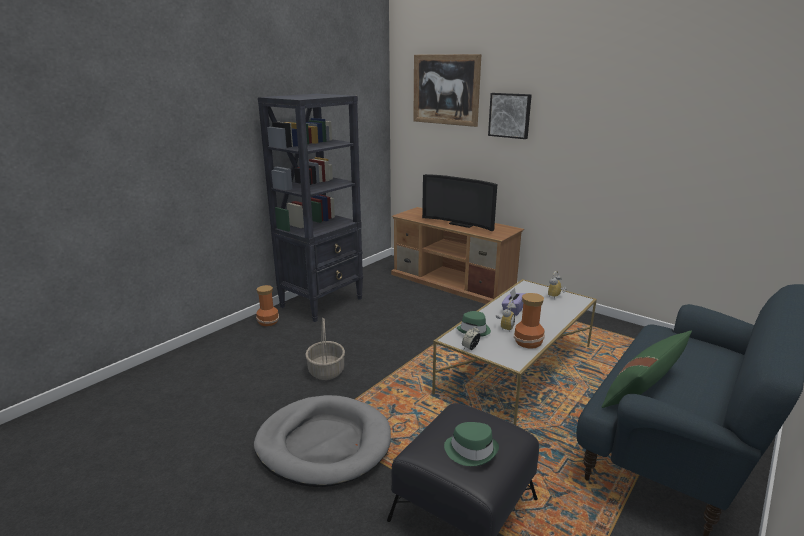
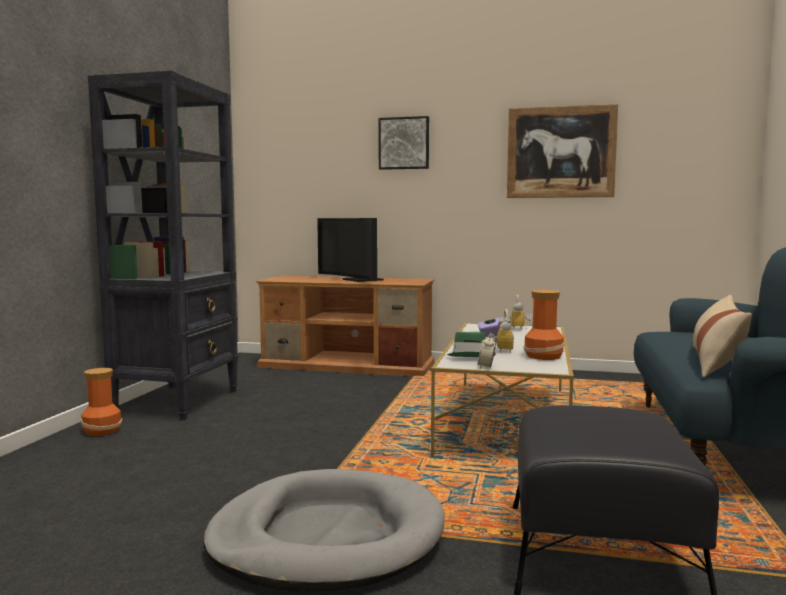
camera: 25 degrees left, 15 degrees down
basket [305,318,345,380] -> none
picture [413,54,482,127] -> picture moved to [507,104,618,198]
television [422,174,497,231] -> television turned 45 degrees clockwise [317,218,384,282]
green hat [444,422,499,466] -> none
green pillow [601,331,692,408] -> beige pillow [693,295,752,377]

